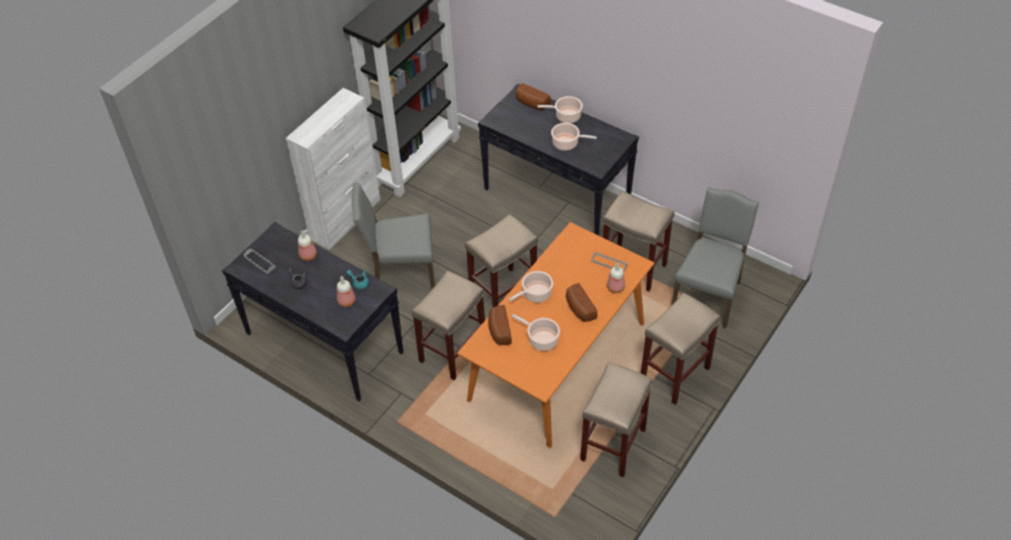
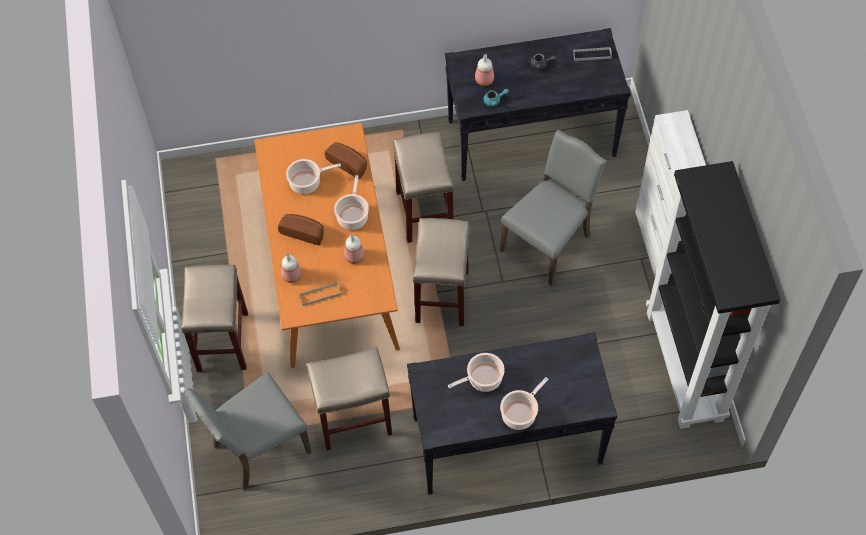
camera: 135 degrees right, 10 degrees up
bottle [298,230,317,261] -> bottle moved to [344,234,365,264]
bread [516,83,551,110] -> none
beige stool [580,362,652,477] -> none
grey chair [671,187,759,329] -> grey chair turned 75 degrees clockwise [184,372,312,490]

